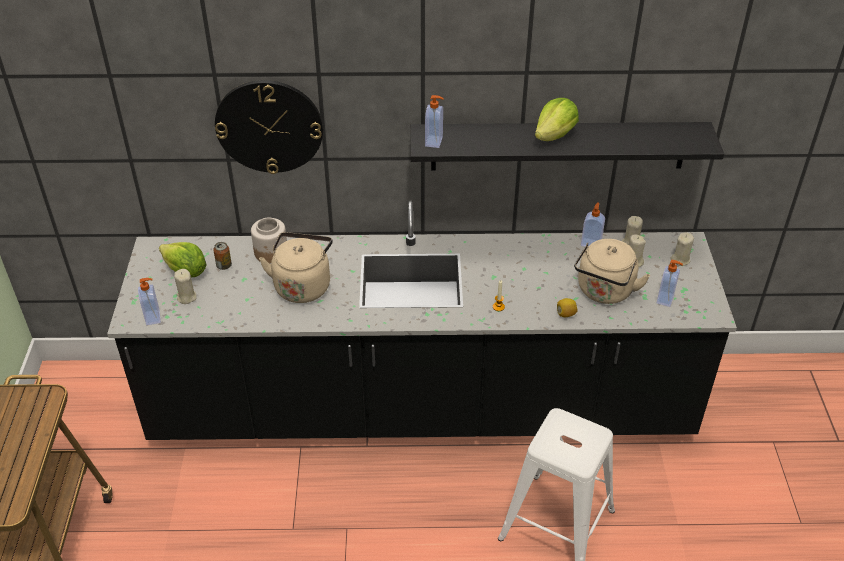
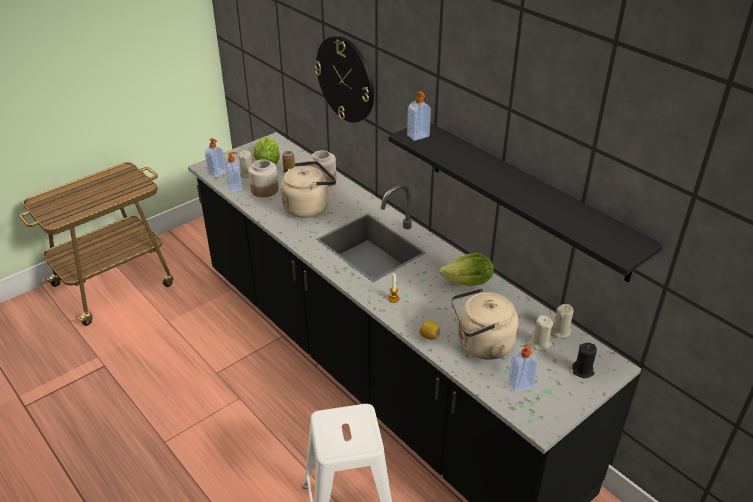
camera: 50 degrees right, 5 degrees down
lettuce [535,98,579,141] -> lettuce moved to [440,253,494,286]
soap dispenser [581,202,605,247] -> soap dispenser moved to [225,152,242,192]
beige candle [670,232,694,266] -> black candle [572,343,597,378]
none -> jar [248,159,279,197]

